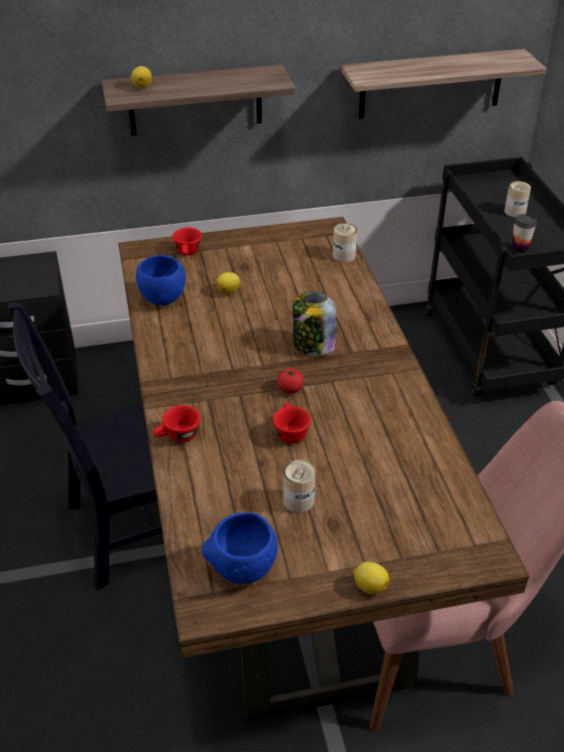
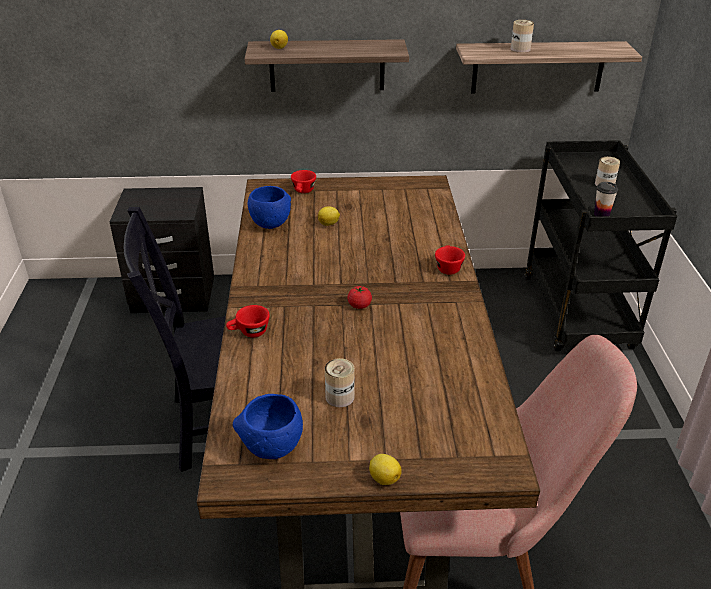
camera: 10 degrees right, 5 degrees down
red cup [273,403,311,443] -> red cup moved to [435,245,465,275]
jar [293,291,336,356] -> none
can [333,223,357,262] -> can moved to [510,20,534,53]

